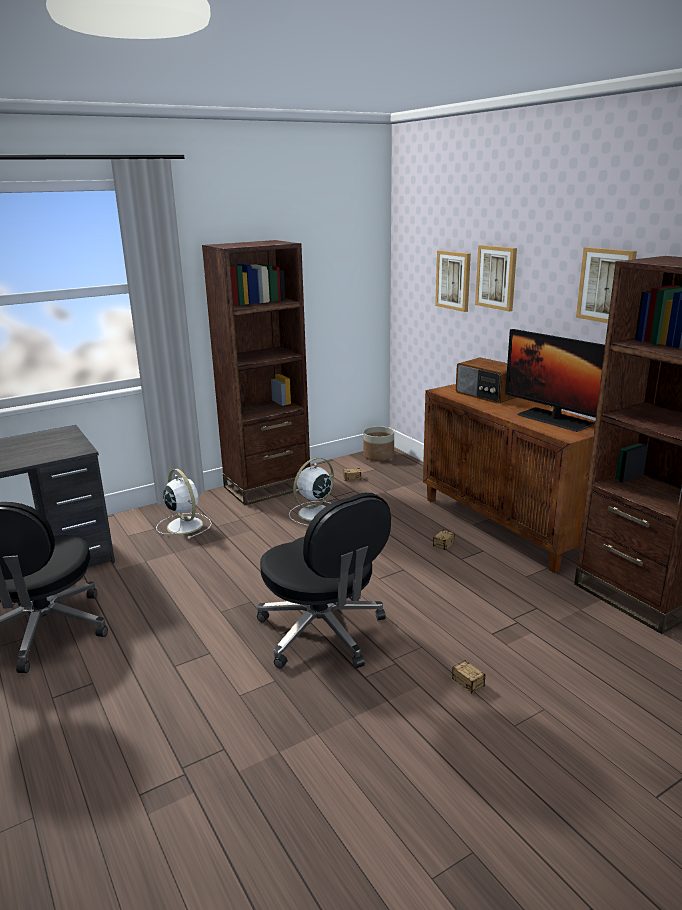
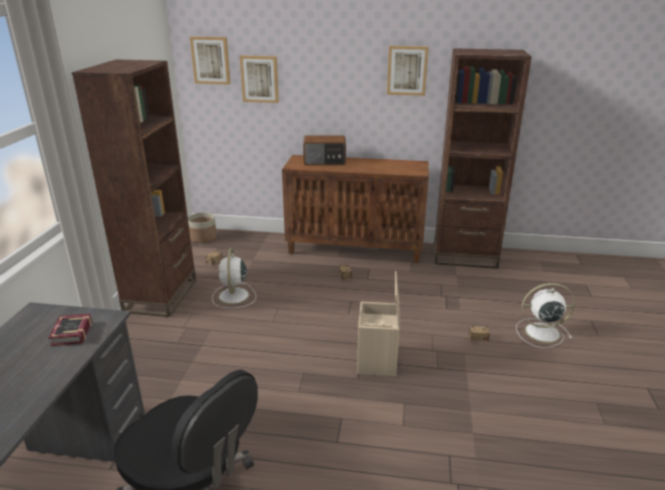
camera: 50 degrees left, 5 degrees up
white fan [156,469,212,539] -> white fan moved to [516,283,575,348]
black office chair [257,493,391,668] -> beige storage box [357,271,400,376]
picture [475,245,517,311] -> picture moved to [190,37,231,85]
monitor [505,329,605,432] -> none
none -> book [48,314,92,346]

